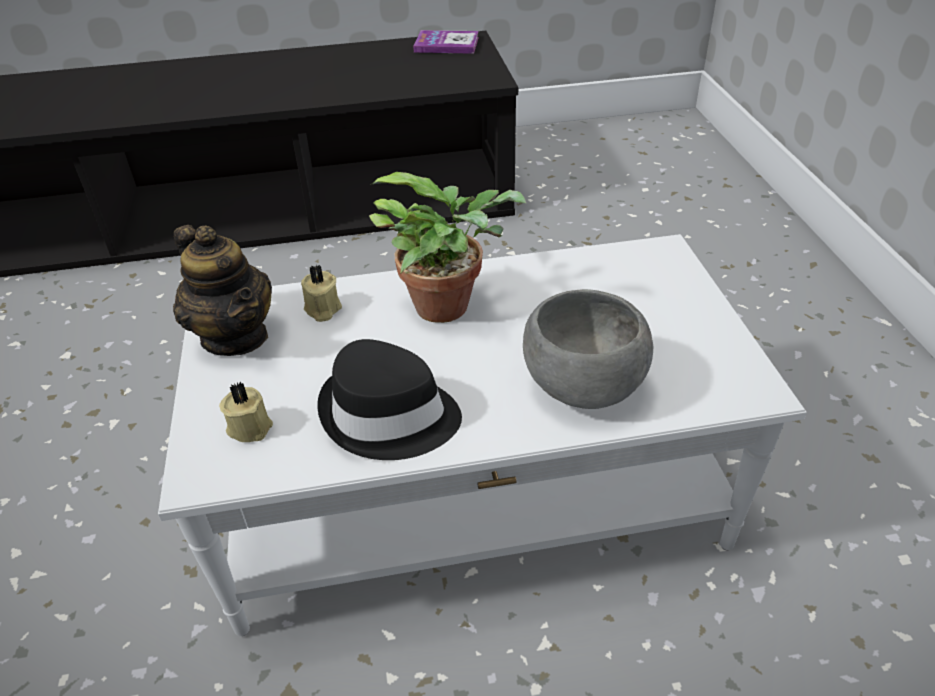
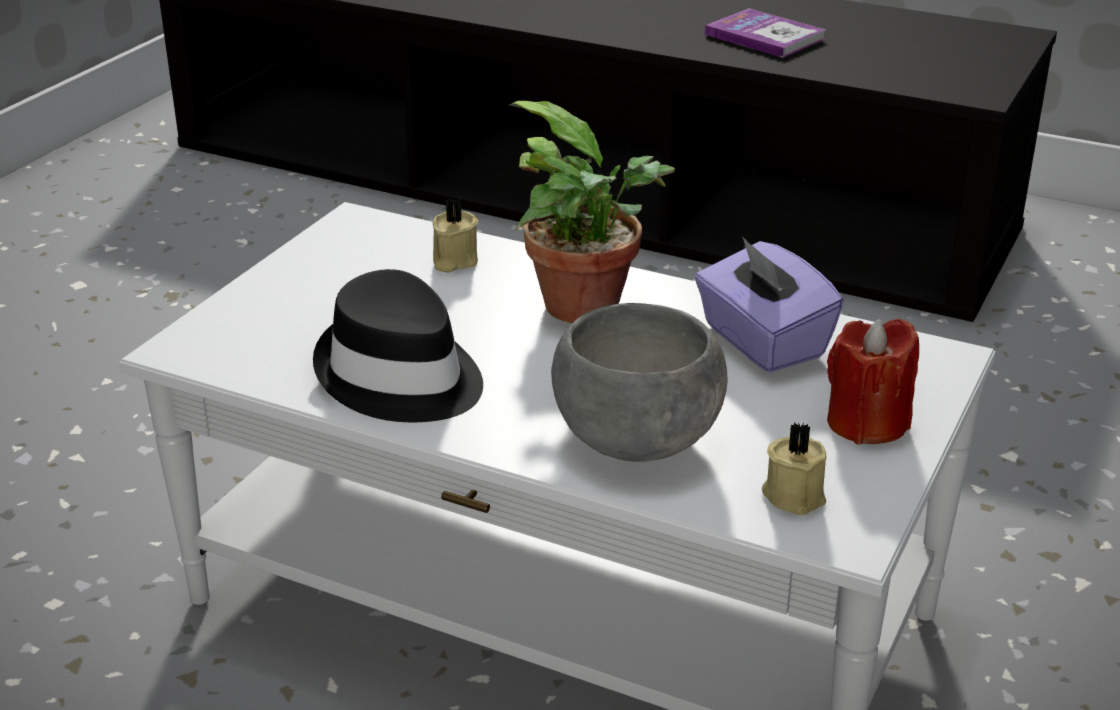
camera: 35 degrees right, 10 degrees down
teapot [173,225,272,356] -> none
beige candle [219,382,273,442] -> beige candle moved to [762,423,826,515]
book [413,30,479,54] -> book moved to [705,8,826,58]
none -> purple tissue box [695,236,844,373]
none -> red candle [827,319,919,445]

